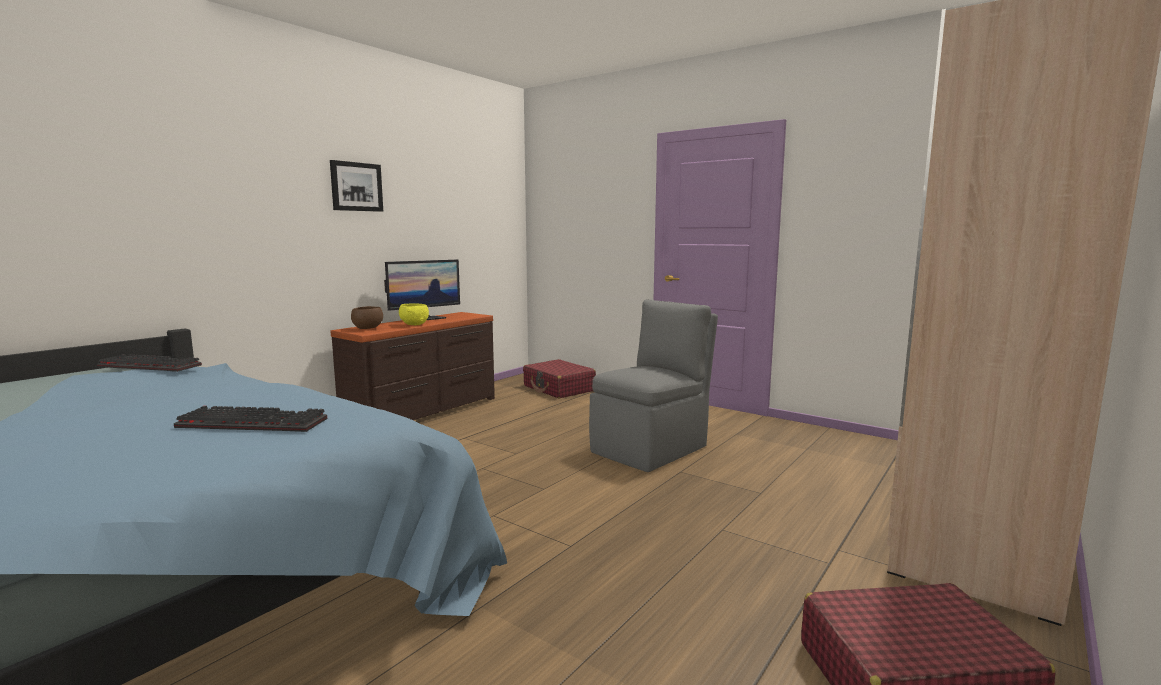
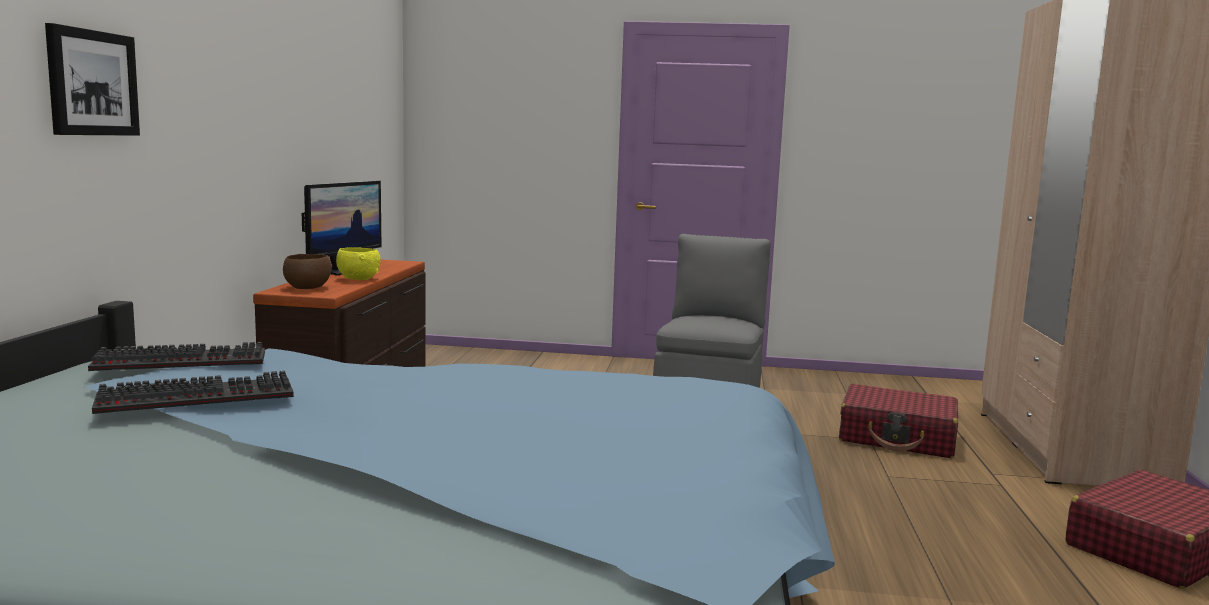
camera: 30 degrees left, 0 degrees up
keyboard [174,406,327,432] -> keyboard moved to [92,371,294,414]
picture [330,160,383,212] -> picture moved to [45,23,140,136]
red suitcase [523,359,596,398] -> red suitcase moved to [839,384,958,458]

